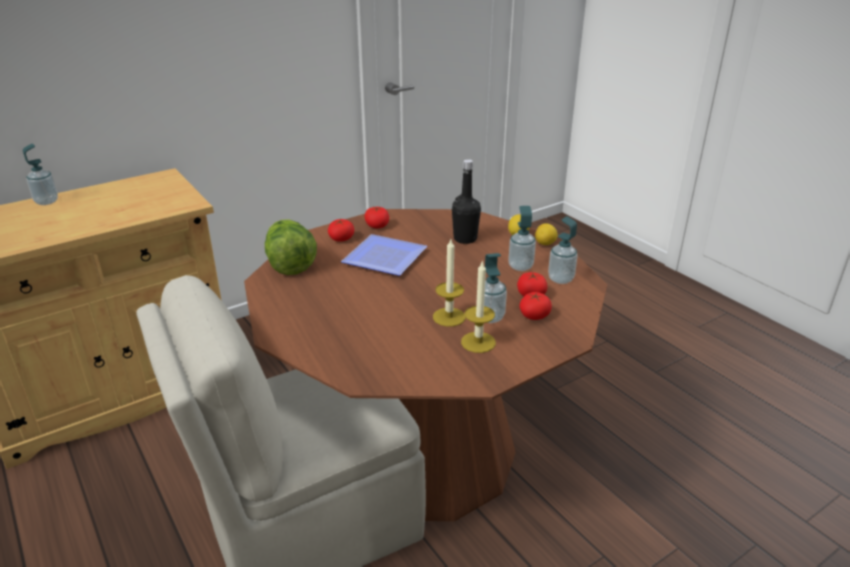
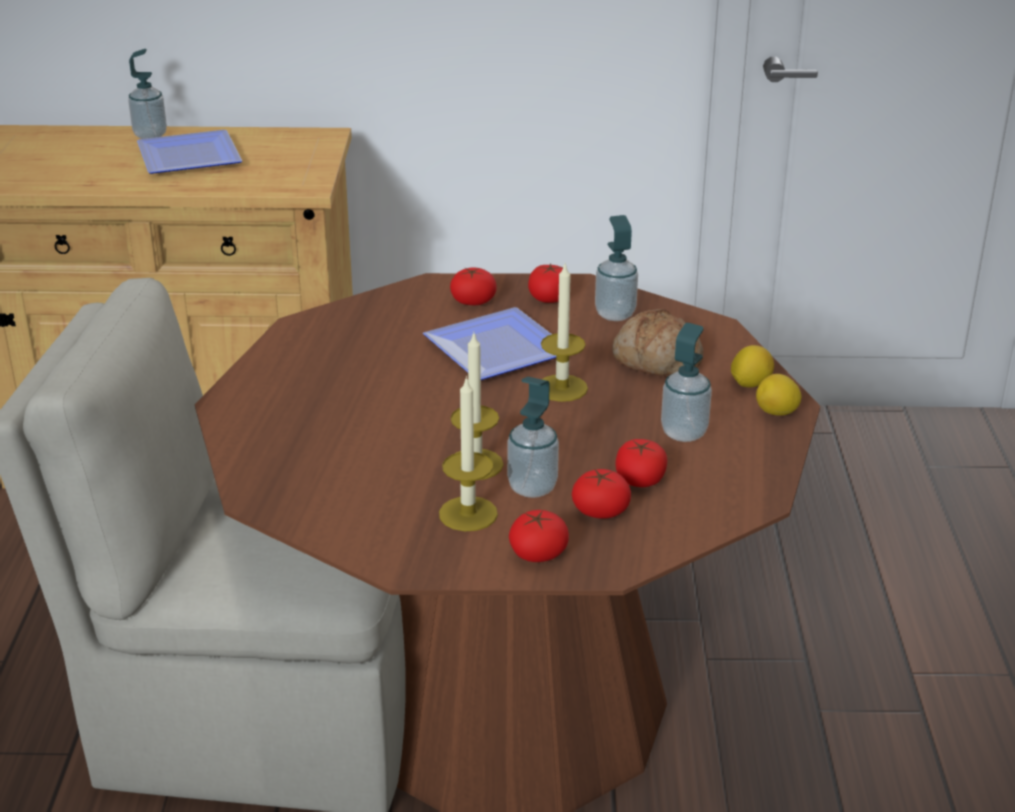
camera: 35 degrees right, 0 degrees up
lettuce [265,220,317,275] -> none
black bottle [452,159,481,244] -> bread [612,309,703,376]
soap dispenser [548,216,578,284] -> soap dispenser moved to [595,215,638,321]
none -> plate [137,130,242,174]
none -> tomato [509,510,569,562]
none -> candle [541,264,588,402]

